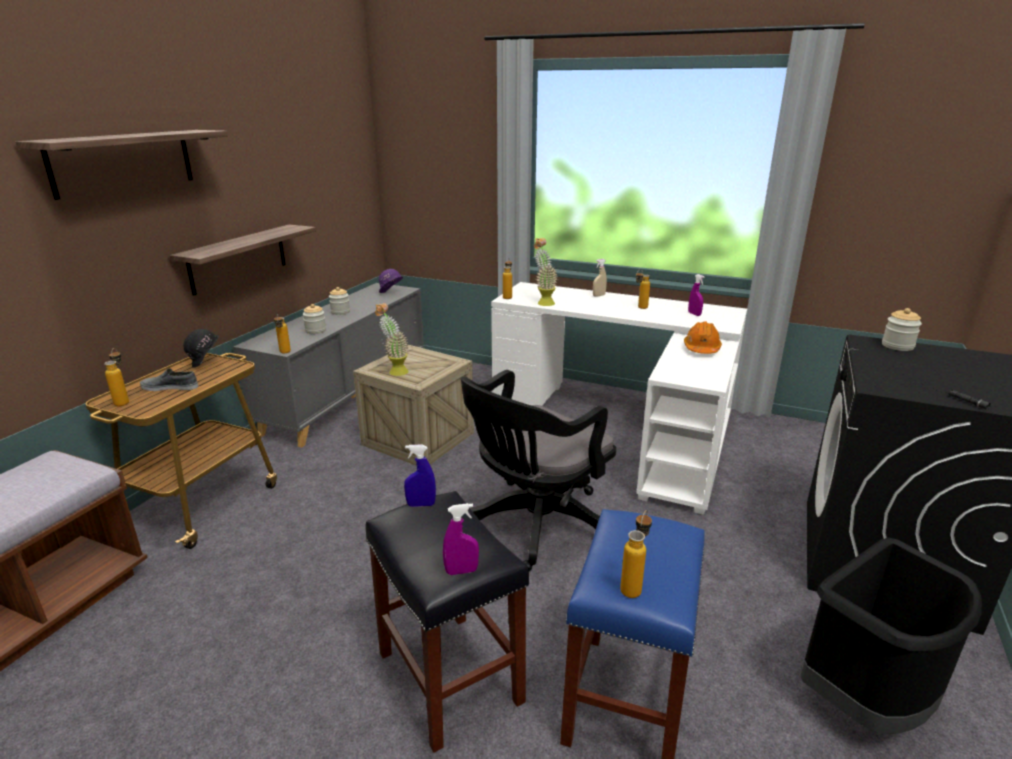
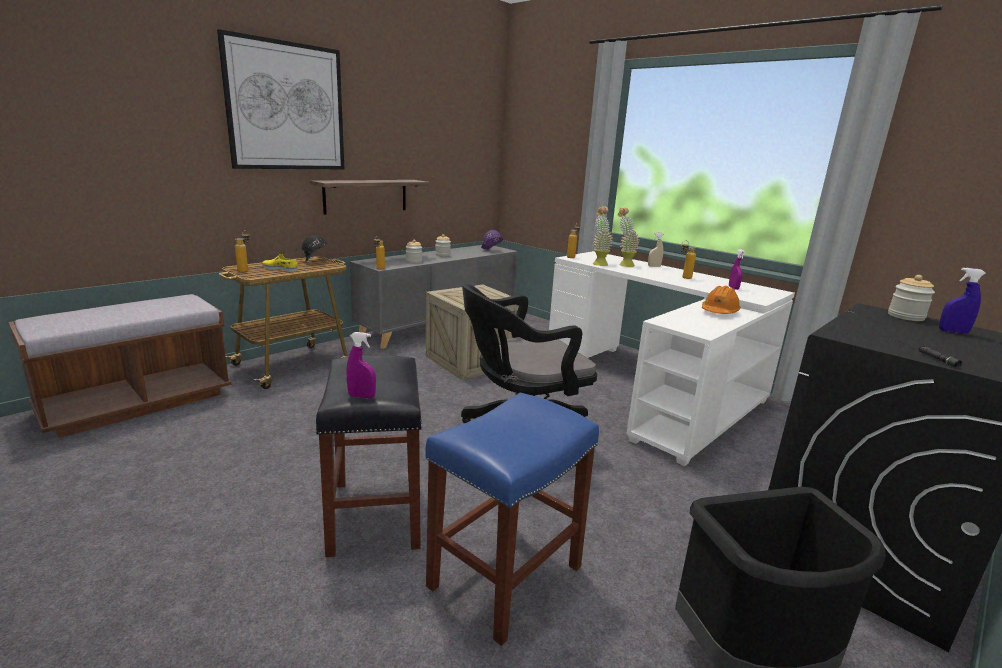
camera: 20 degrees right, 5 degrees down
shelf [15,130,228,200] -> picture [217,29,344,169]
grey shoe [140,368,198,391] -> yellow shoe [262,254,298,272]
potted plant [375,303,408,376] -> potted plant moved to [618,207,639,267]
blue spray bottle [404,445,436,507] -> blue spray bottle moved to [939,267,986,334]
bottle [620,510,652,598] -> none

